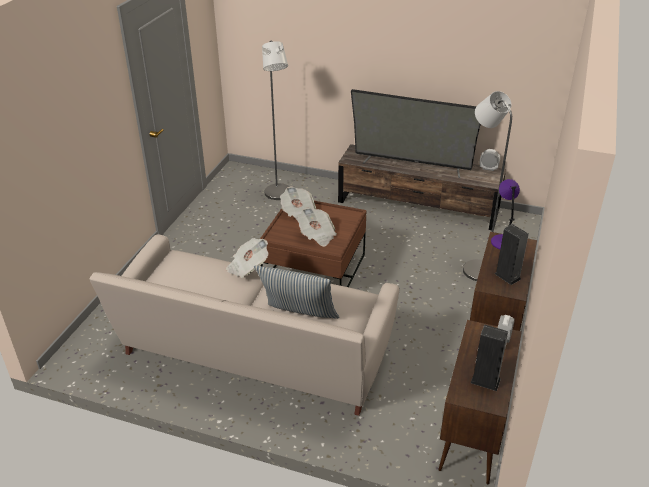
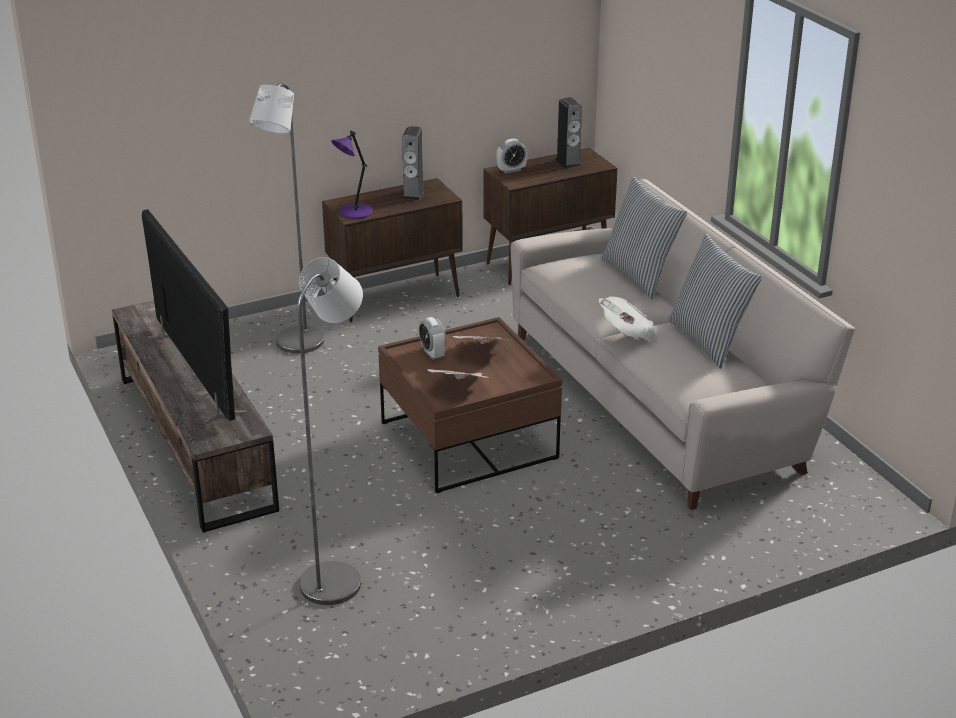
camera: 135 degrees left, 5 degrees down
alarm clock [480,149,500,171] -> alarm clock moved to [419,317,446,360]
none -> pillow [668,234,762,369]

